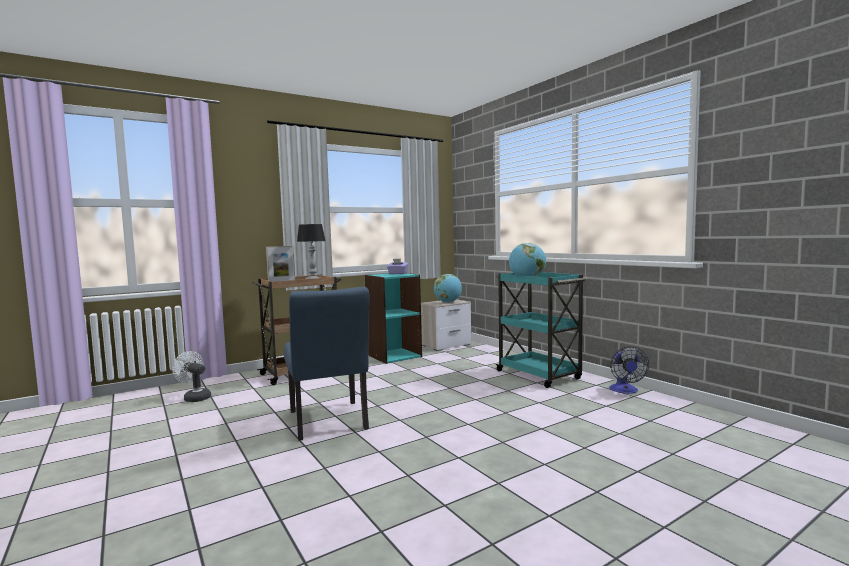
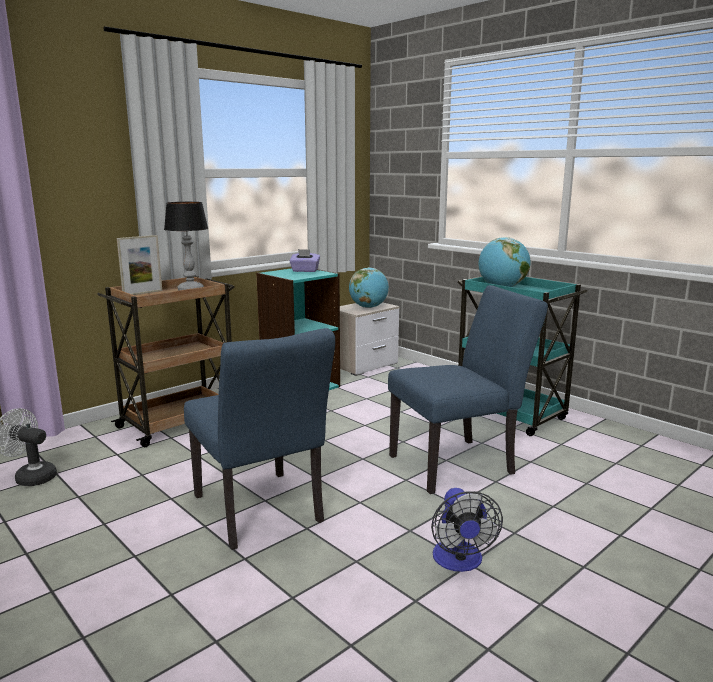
camera: 10 degrees left, 10 degrees up
fan [610,347,649,394] -> fan moved to [431,488,503,572]
none -> blue chair [388,285,548,494]

